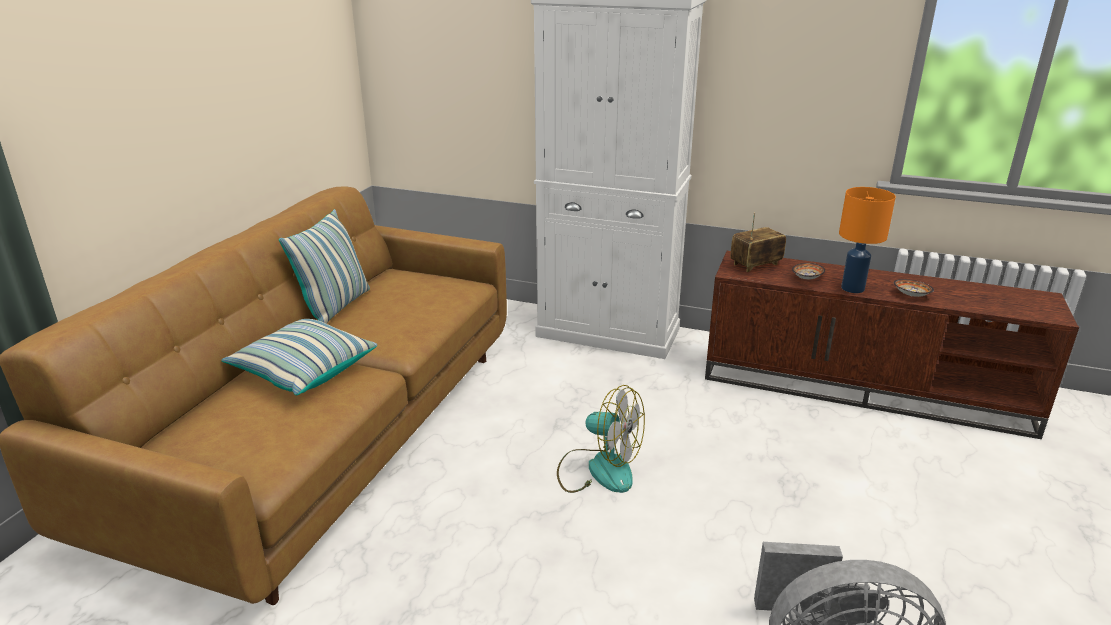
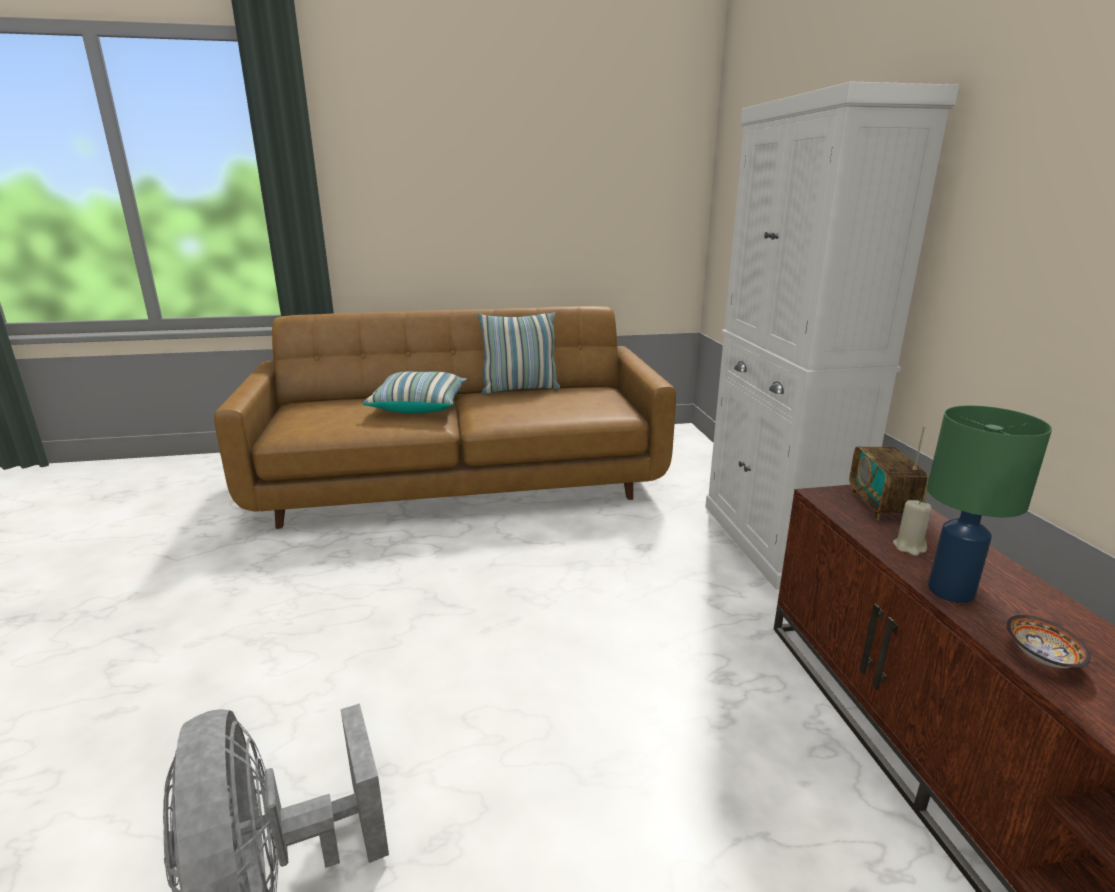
camera: 60 degrees right, 5 degrees down
fan [557,385,645,493] -> none
radio [730,213,786,272] -> radio turned 120 degrees counterclockwise [849,427,929,520]
bowl [792,263,825,280] -> beige candle [893,500,932,556]
orange table lamp [839,187,896,293] -> green table lamp [927,406,1052,603]

